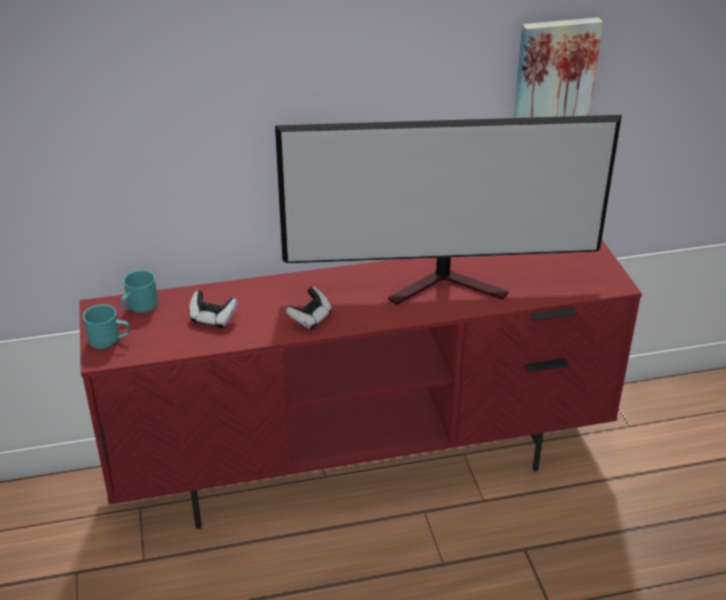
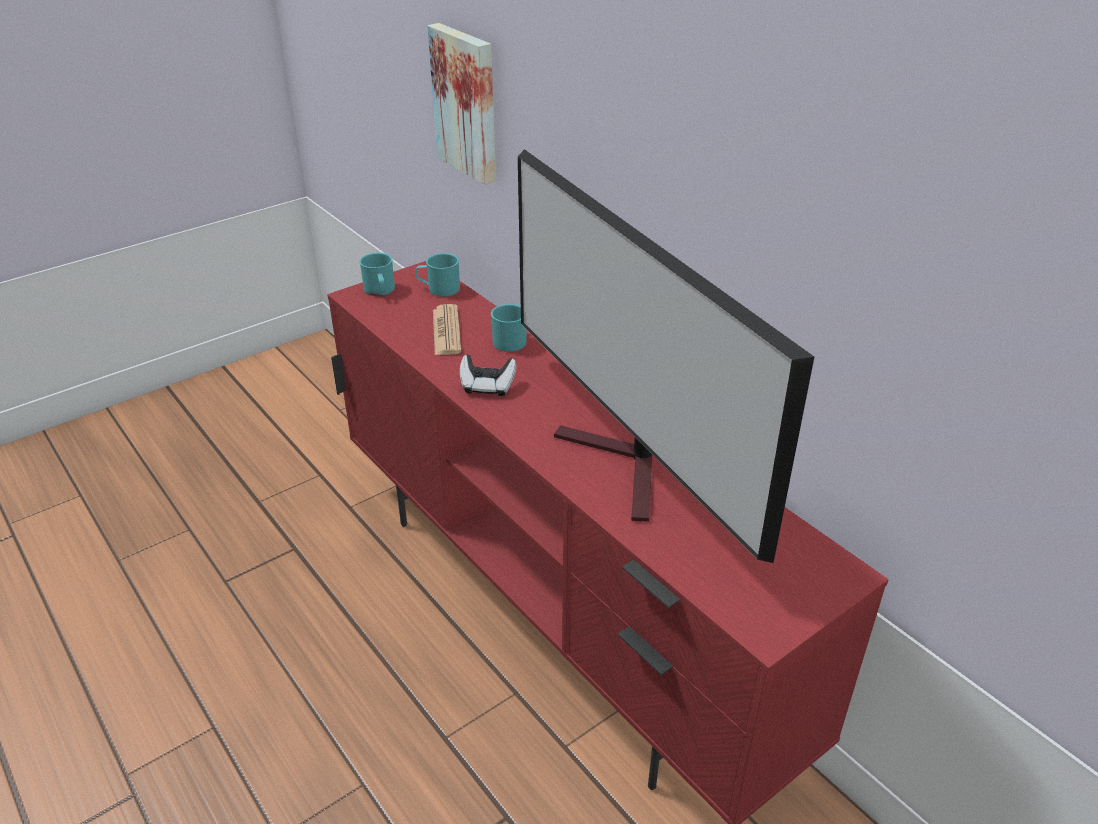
camera: 65 degrees right, 0 degrees up
game controller [189,290,238,328] -> newspaper [433,304,461,355]
picture [513,17,603,118] -> picture moved to [428,23,496,185]
none -> turquoise mug [491,304,527,352]

